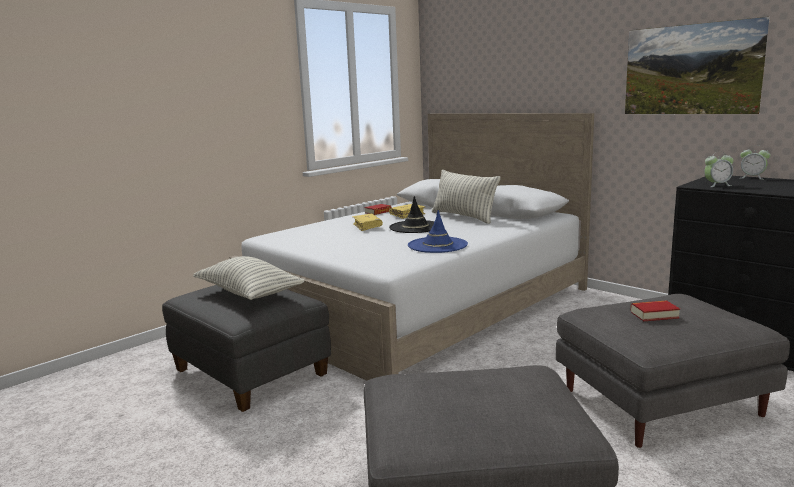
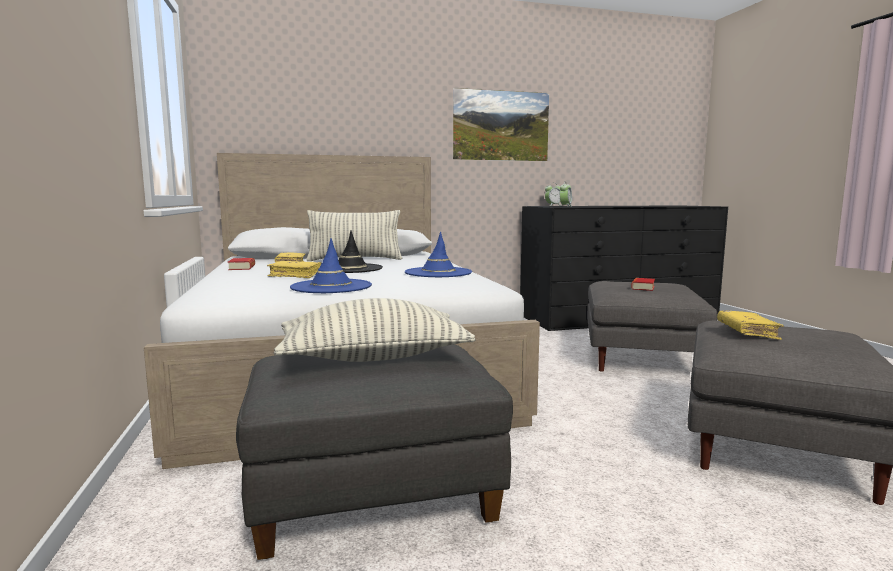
camera: 60 degrees left, 5 degrees down
none -> blue hat [290,238,372,293]
none -> yellow book [717,310,784,340]

